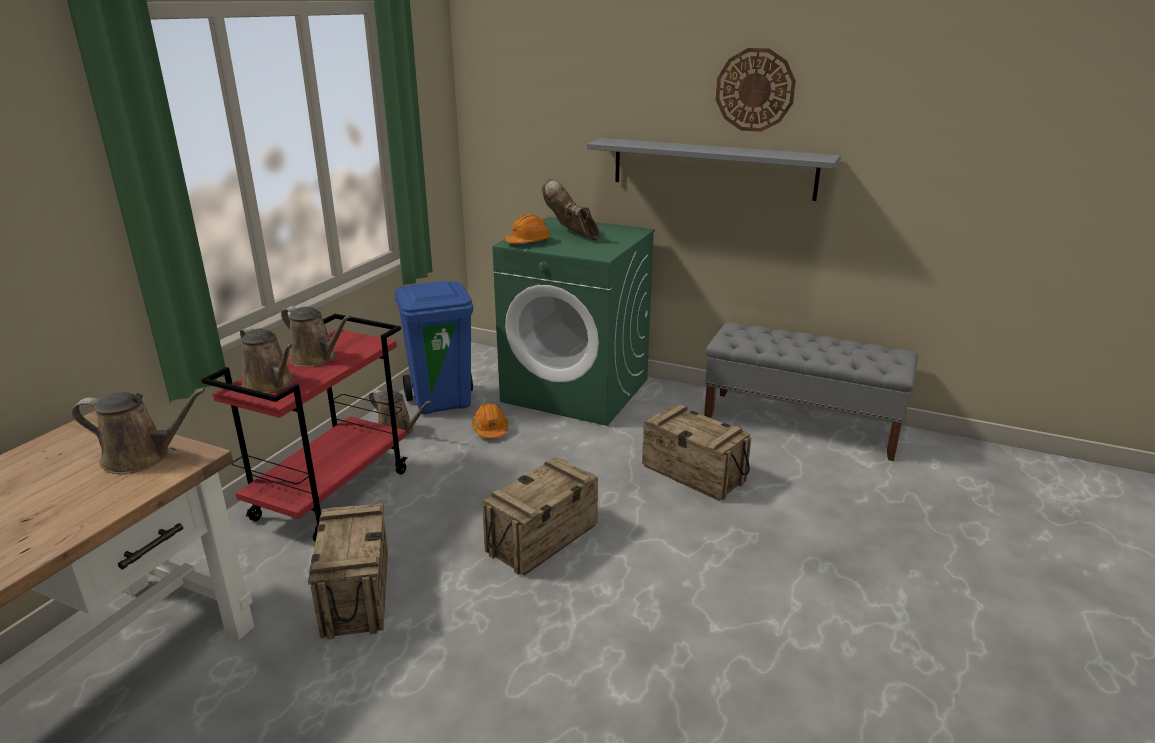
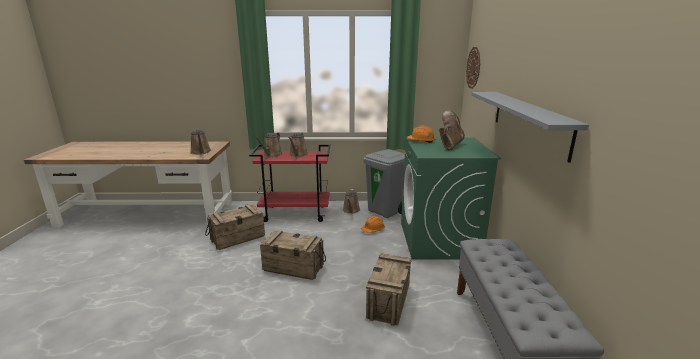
camera: 65 degrees right, 5 degrees down
blue trash can [395,281,473,414] -> grey trash can [363,149,405,218]
wall clock [716,48,796,132] -> wall clock moved to [466,47,480,89]

